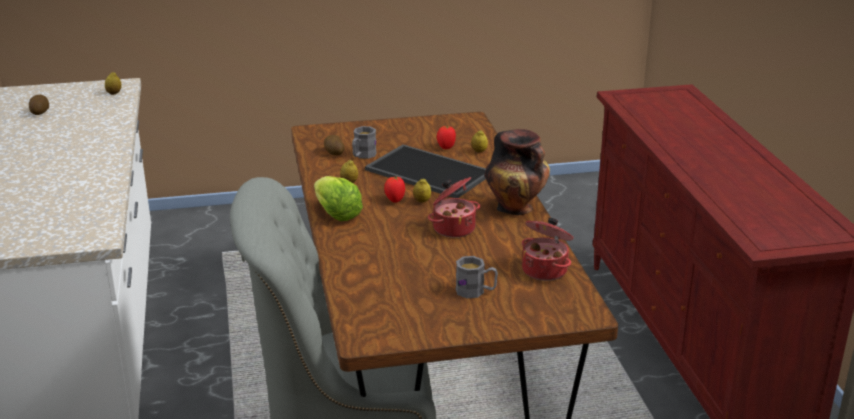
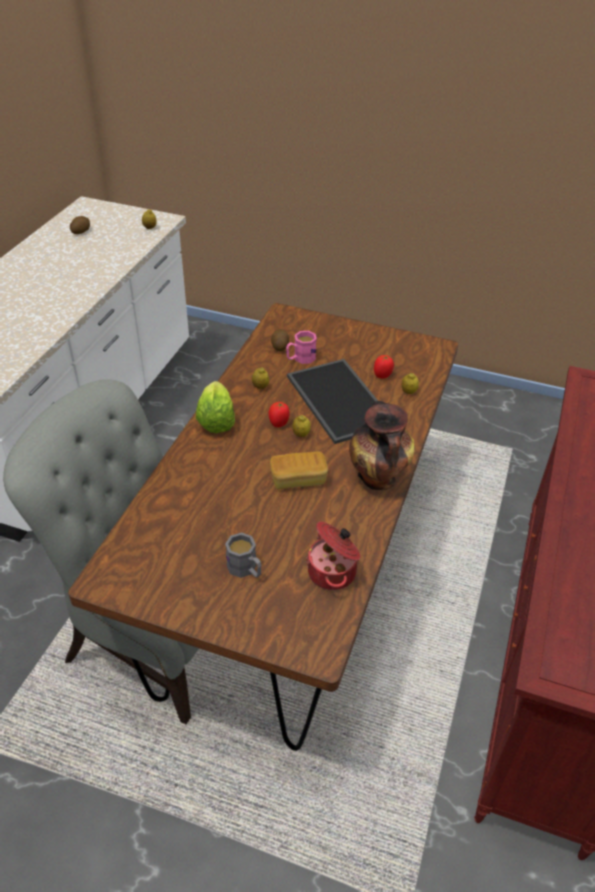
camera: 30 degrees right, 15 degrees up
grey mug [352,126,377,159] -> pink mug [286,331,317,364]
cooking pot [428,177,480,238] -> bread [270,451,328,489]

